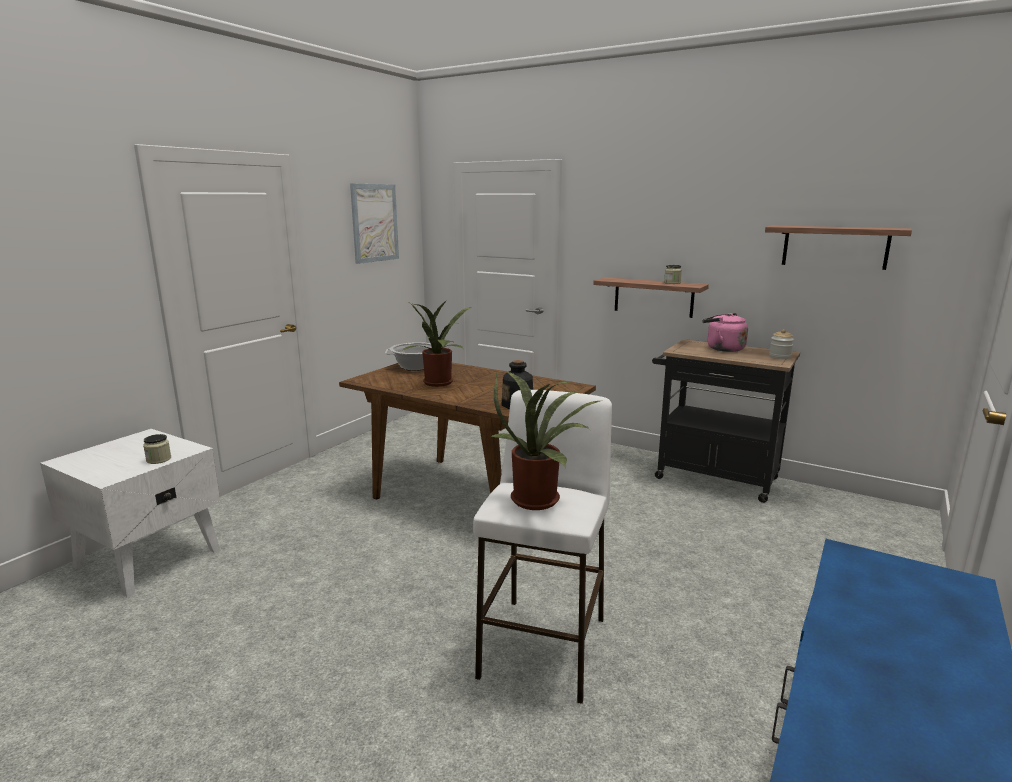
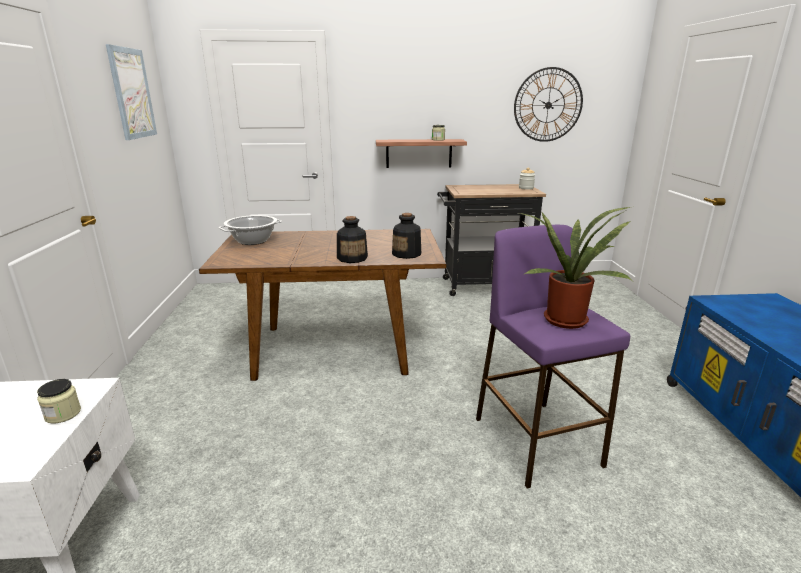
camera: 35 degrees left, 5 degrees up
potted plant [403,300,472,387] -> none
white stool [473,390,612,704] -> purple stool [476,225,630,489]
pink kettle [702,313,748,352] -> none
shelf [765,226,912,270] -> wall clock [514,67,583,142]
none -> bottle [337,216,368,263]

